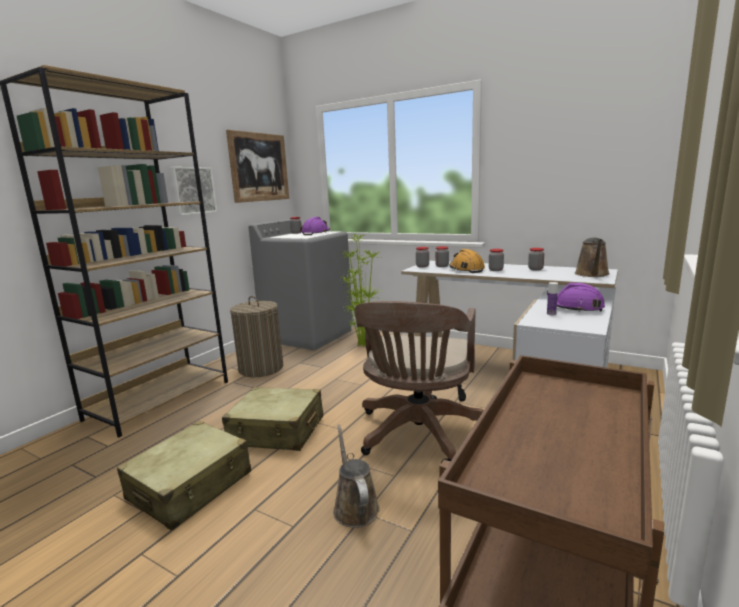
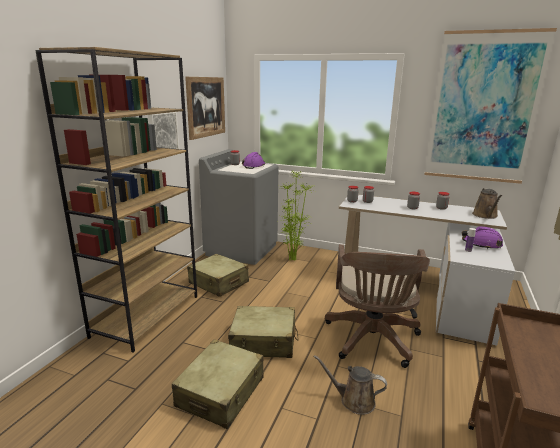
camera: 10 degrees left, 5 degrees up
laundry basket [230,296,283,377] -> beige suitcase [187,254,249,297]
brown watering can [333,425,380,528] -> brown watering can turned 45 degrees counterclockwise [314,355,387,415]
orange hard hat [449,249,485,273] -> none
none -> picture [424,28,557,184]

